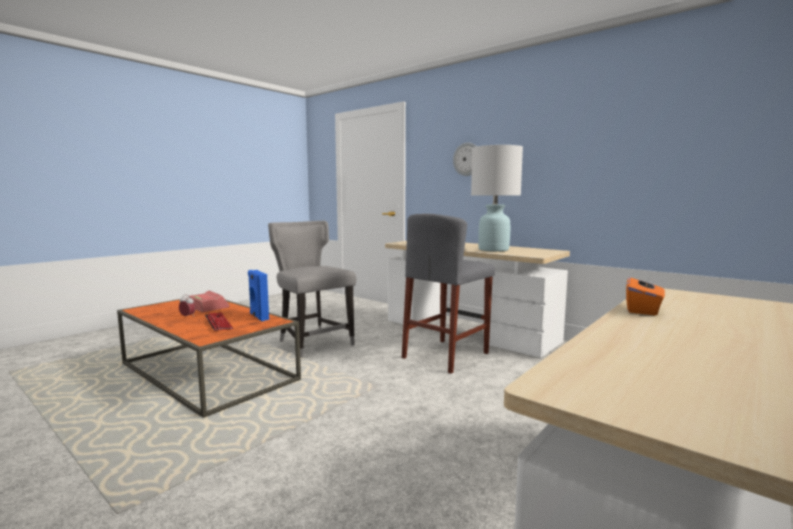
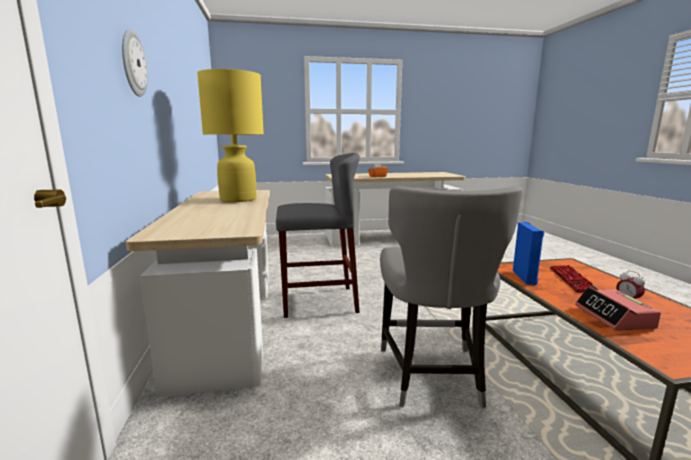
camera: 140 degrees left, 5 degrees up
white table lamp [471,145,523,252] -> yellow table lamp [197,69,264,202]

